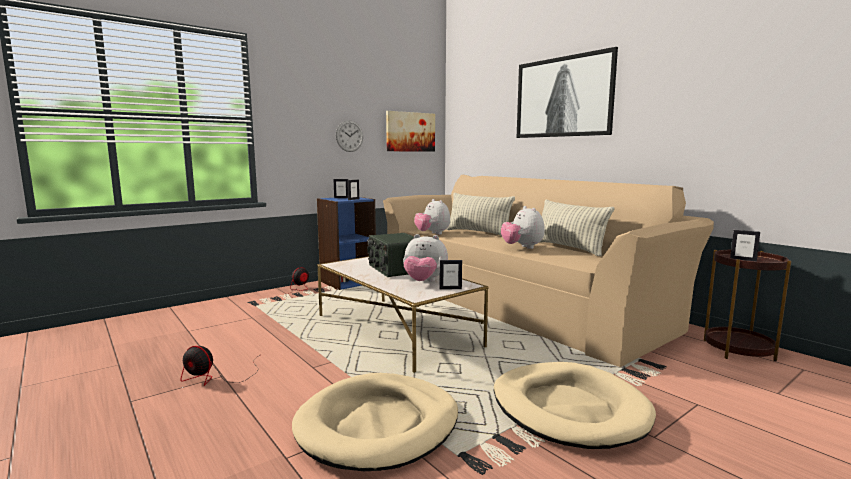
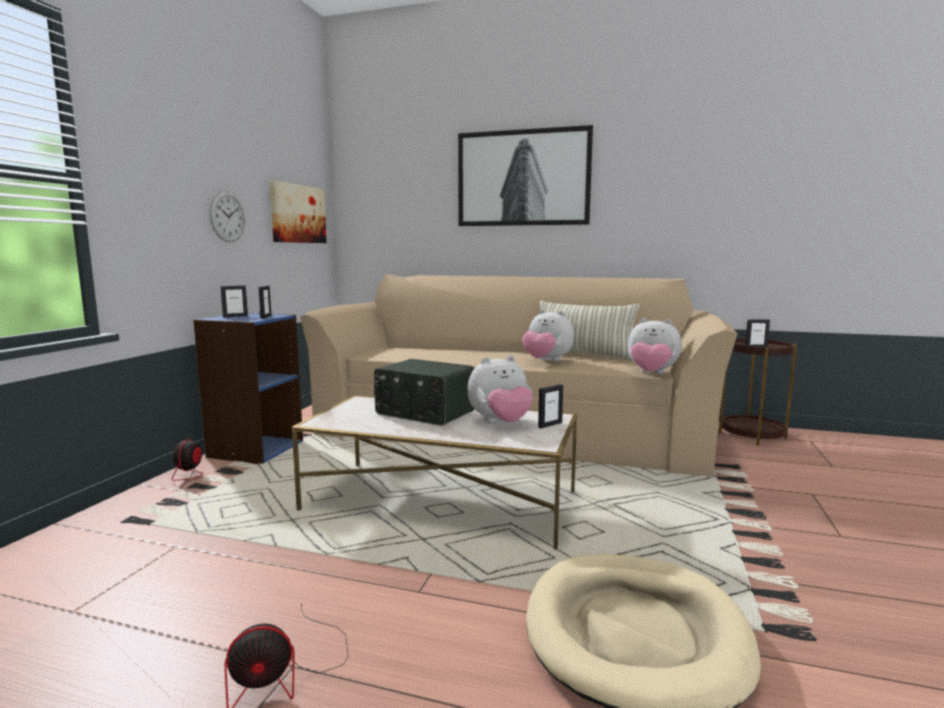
camera: 35 degrees left, 0 degrees up
plush toy [414,199,450,235] -> plush toy moved to [628,318,682,374]
pillow [446,193,515,236] -> none
beige dog bed [494,362,656,449] -> none

